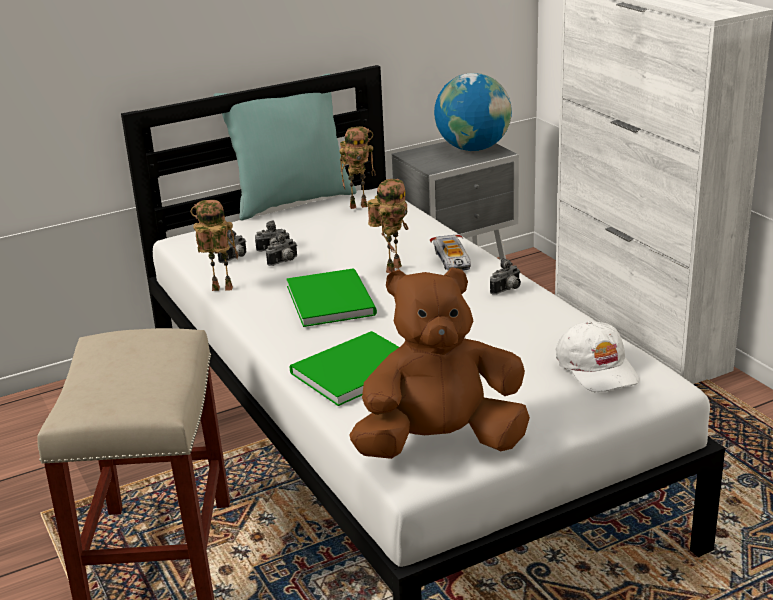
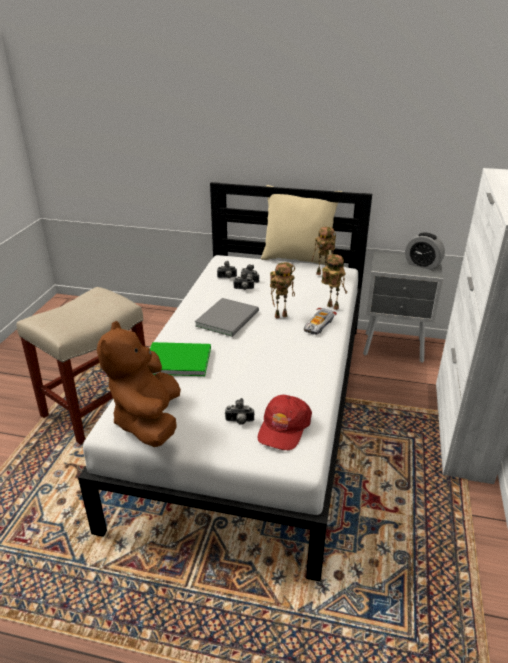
camera: 40 degrees right, 5 degrees up
toy robot [191,200,238,291] -> toy robot moved to [321,254,347,310]
turquoise pillow [214,73,357,221] -> beige pillow [261,185,342,266]
green book [286,268,377,327] -> grey book [195,298,259,337]
brown plush toy [349,267,530,459] -> brown plush toy turned 120 degrees counterclockwise [97,321,181,447]
globe [434,73,512,151] -> alarm clock [405,233,445,270]
camera [490,258,521,295] -> camera moved to [225,398,254,425]
white cap [556,321,640,392] -> red cap [258,395,312,450]

